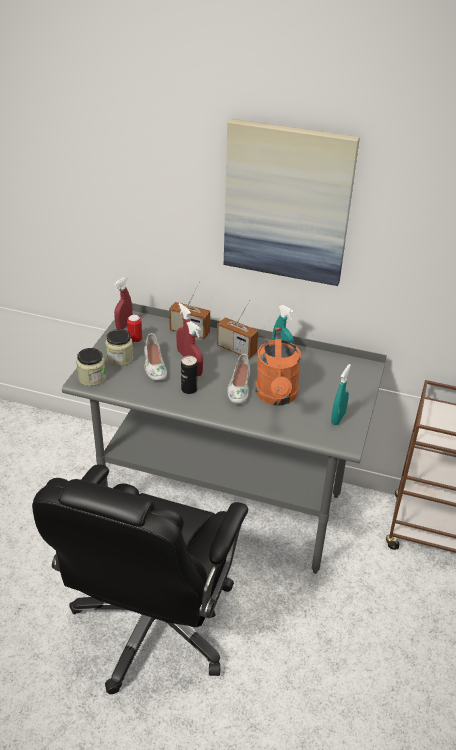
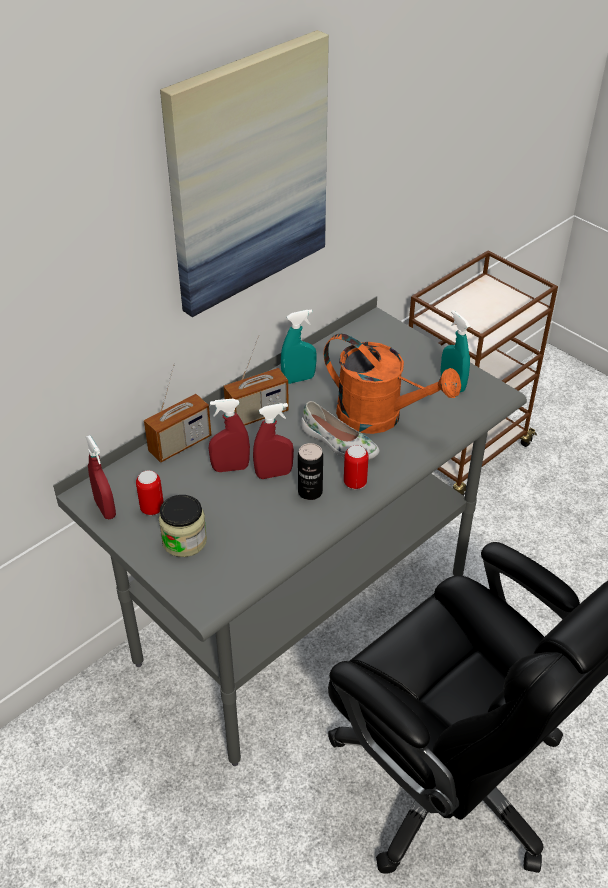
camera: 60 degrees left, 5 degrees up
jar [76,348,106,386] -> none
white shoe [144,333,167,381] -> none
none -> can [344,445,369,490]

